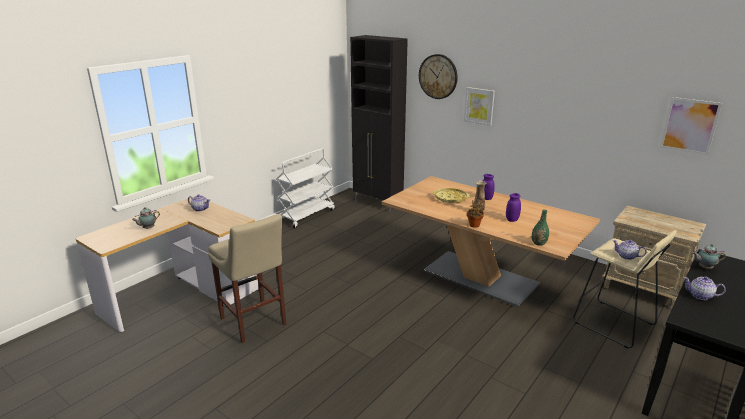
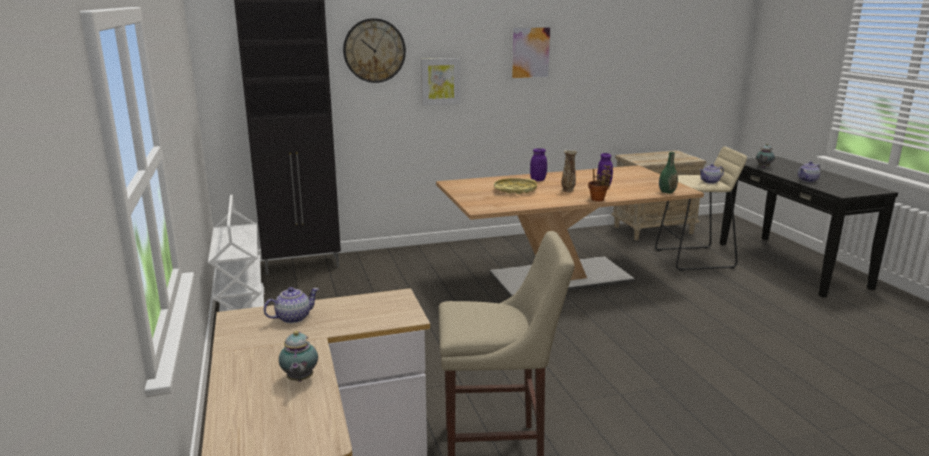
camera: 55 degrees left, 5 degrees down
picture [660,97,722,155] -> picture moved to [509,25,553,81]

